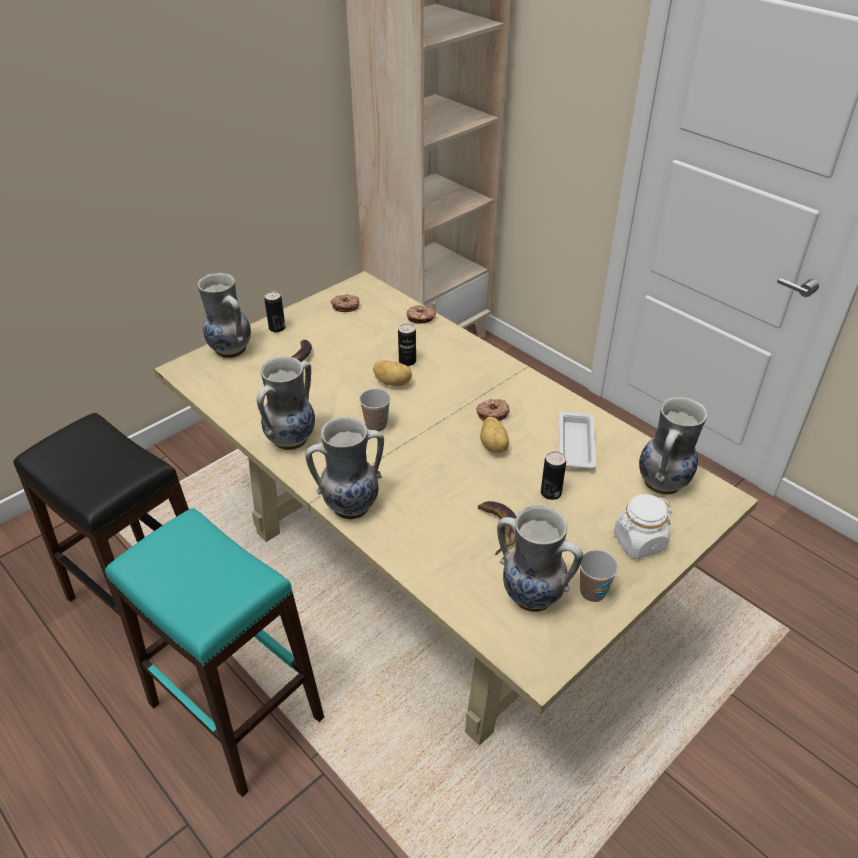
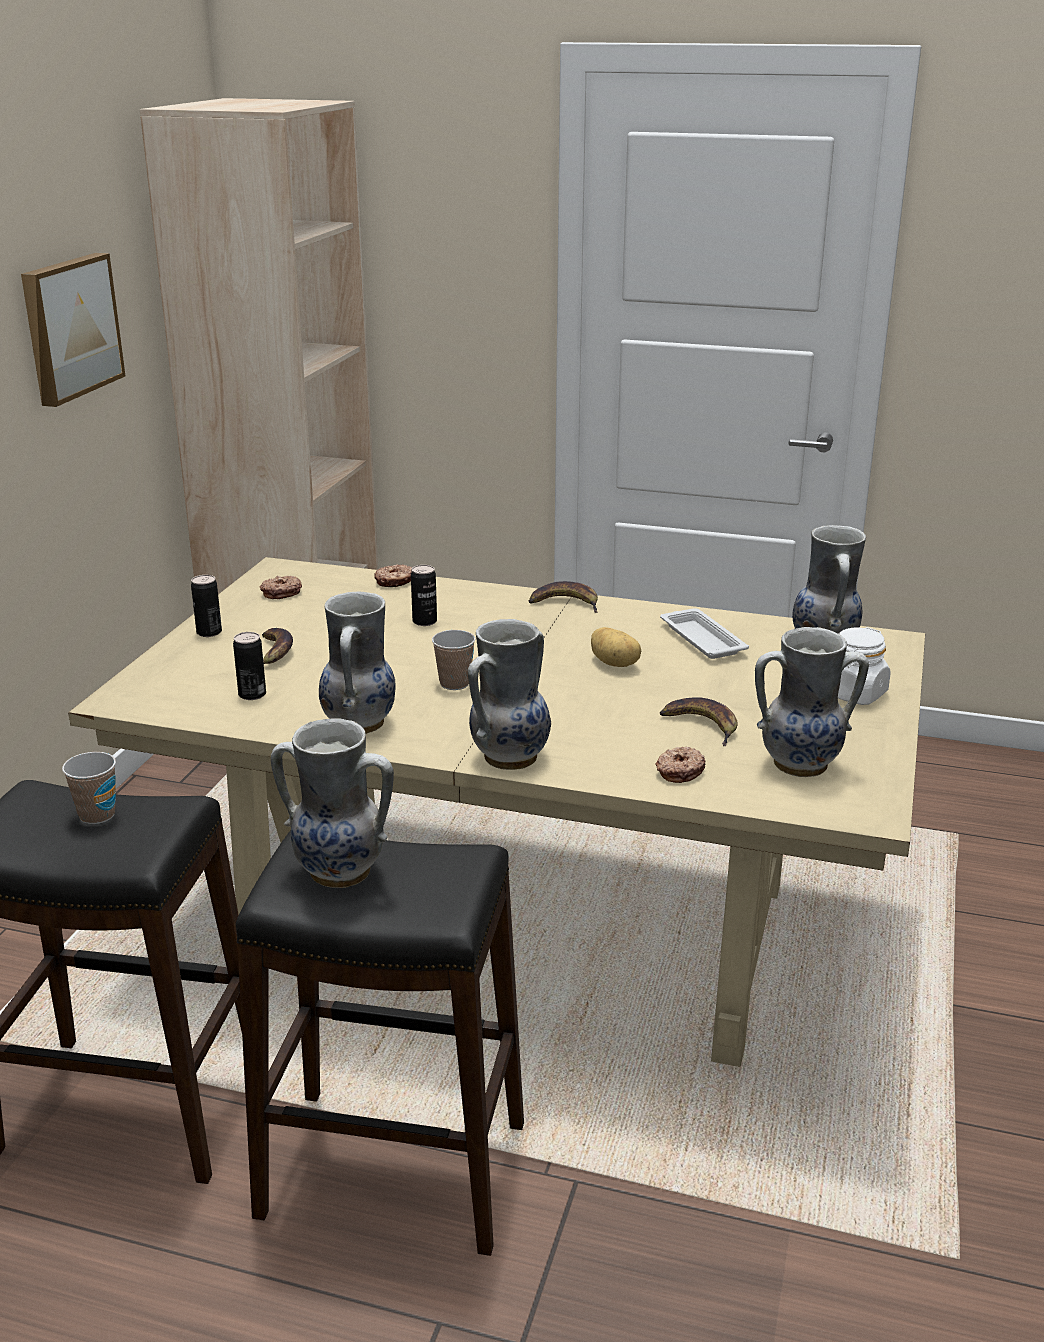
camera: 30 degrees left, 15 degrees down
turquoise stool [105,508,324,797] -> black stool [236,830,524,1256]
vase [197,273,251,358] -> vase moved to [271,718,394,888]
potato [373,360,412,386] -> none
donut [476,399,510,421] -> donut moved to [655,747,705,783]
can [541,451,566,500] -> can moved to [233,632,266,700]
cup [580,550,618,602] -> cup moved to [62,752,116,824]
none -> picture [21,253,125,407]
none -> banana [528,581,598,613]

